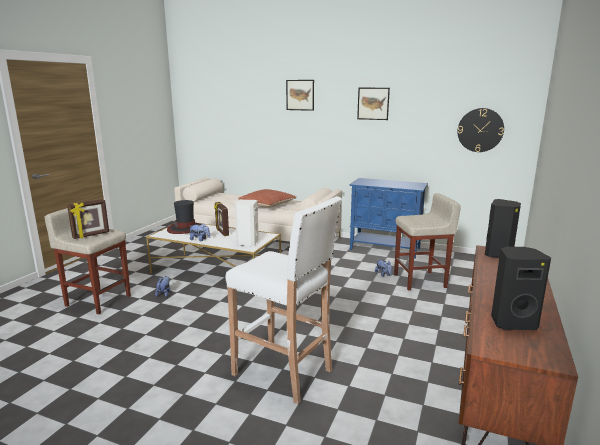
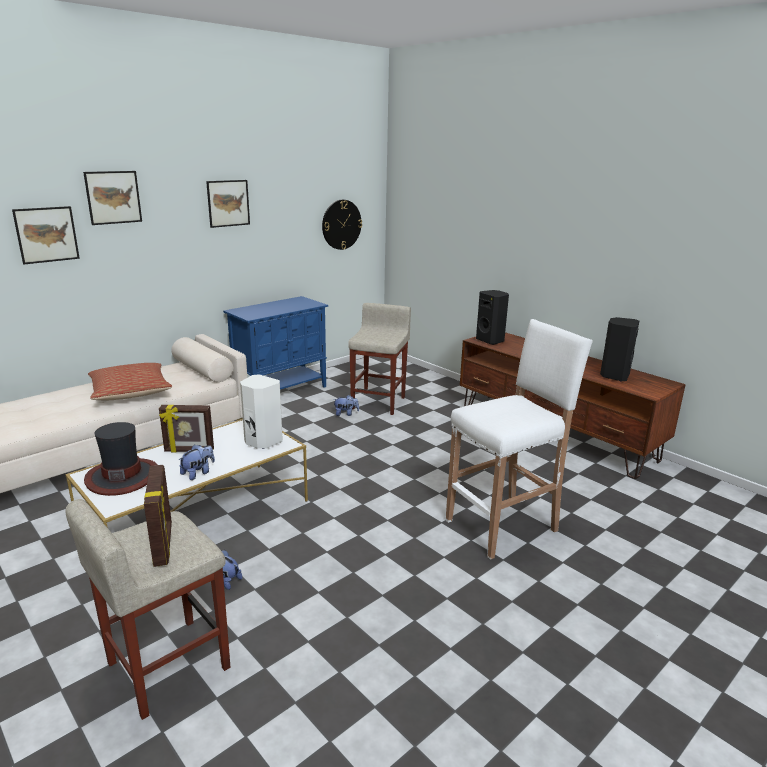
camera: 65 degrees left, 5 degrees up
none -> picture [12,206,80,264]

